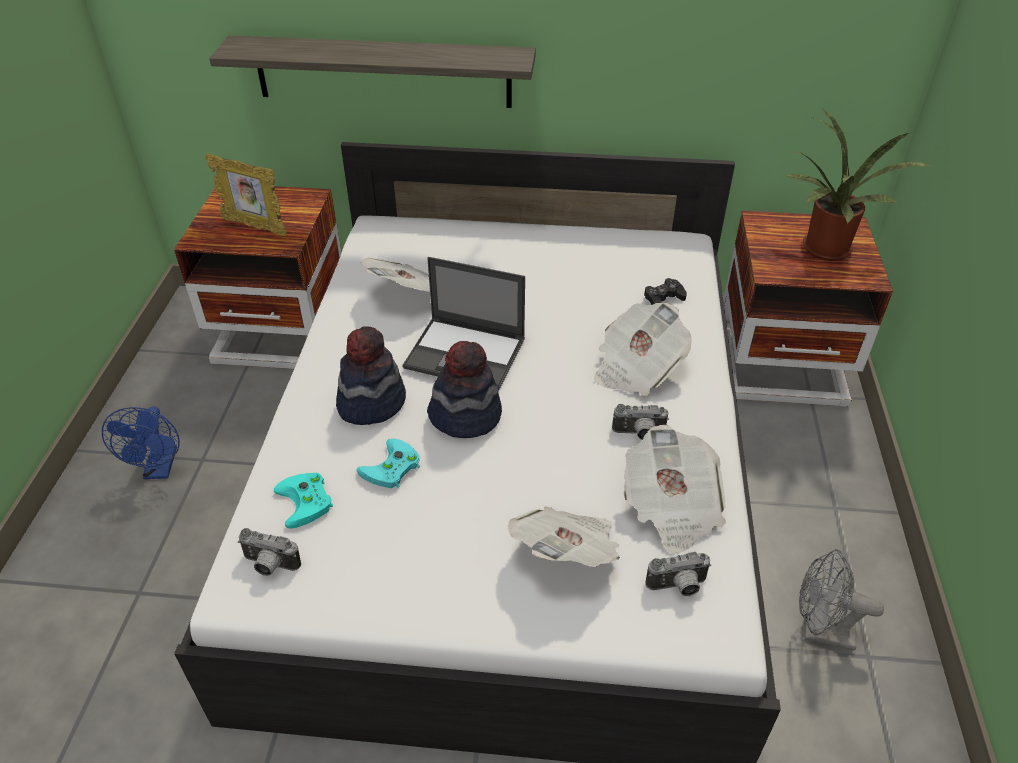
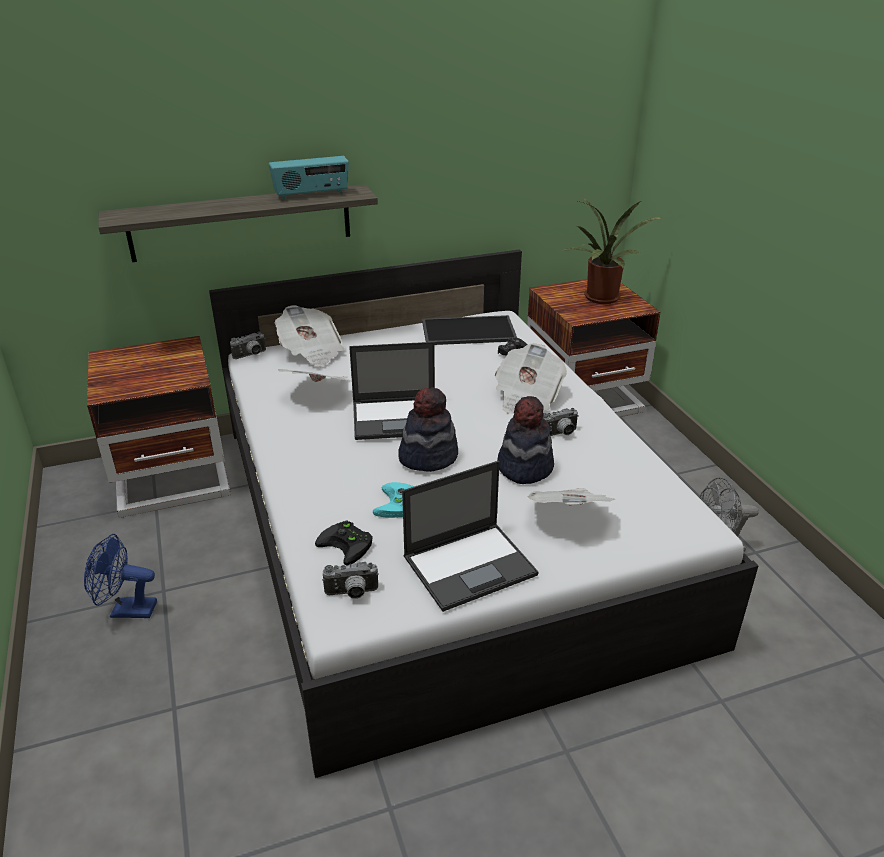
camera: 25 degrees left, 10 degrees down
blue fan [102,406,180,479] -> blue fan turned 120 degrees clockwise [84,534,157,618]
picture frame [205,154,287,236] -> none
turquoise game controller [274,473,333,529] -> black game controller [315,521,373,566]
hat [336,326,406,425] -> hat moved to [497,396,554,484]
newspaper [623,425,726,554] -> newspaper moved to [275,305,344,367]
camera [645,552,711,596] -> camera moved to [230,332,266,359]
none -> radio [269,156,349,200]
none -> laptop [402,461,539,612]
none -> tray [422,315,517,345]

